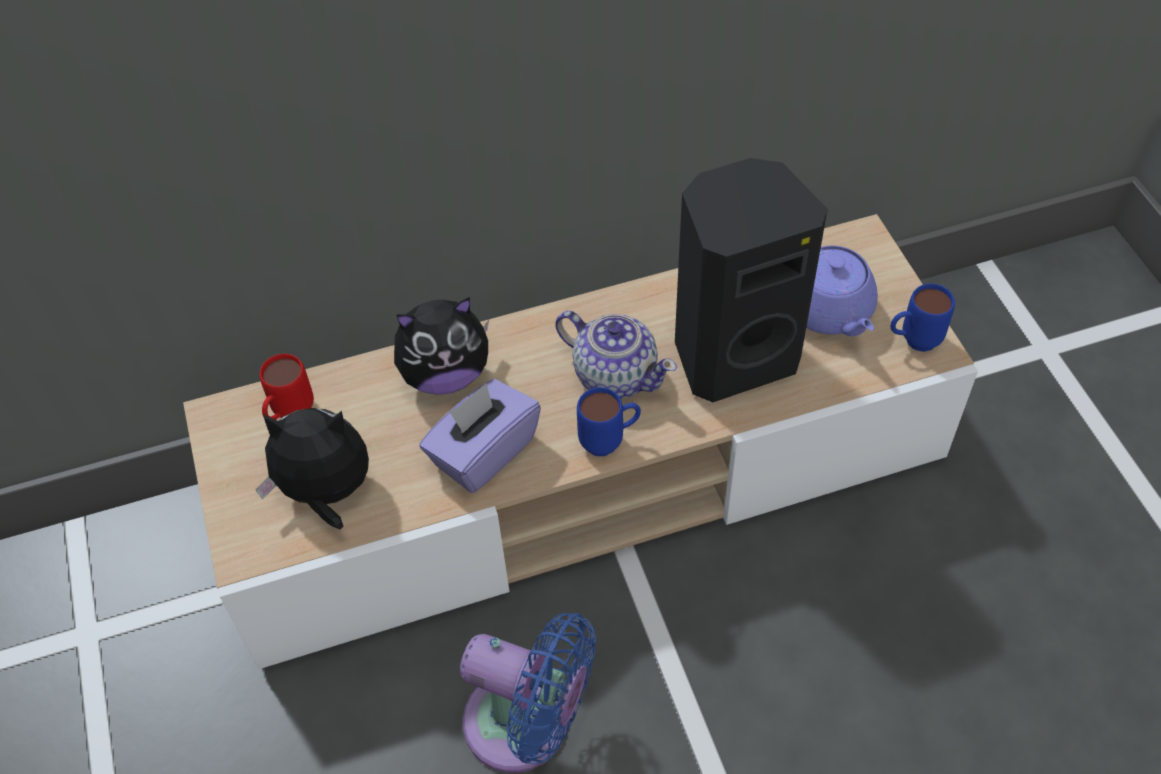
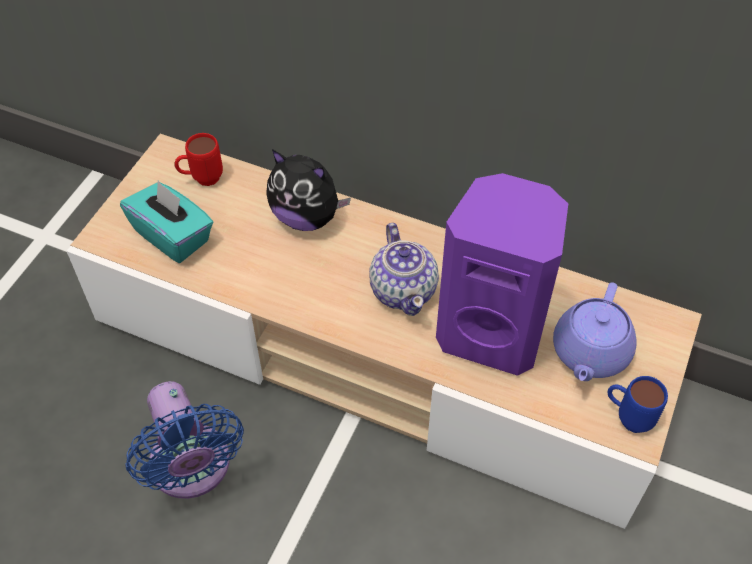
camera: 40 degrees right, 0 degrees up
plush toy [255,408,369,529] -> turquoise tissue box [120,181,213,263]
purple tissue box [419,379,541,493] -> none
blue mug [577,387,641,456] -> none
black speaker [675,158,828,402] -> purple speaker [436,173,568,376]

